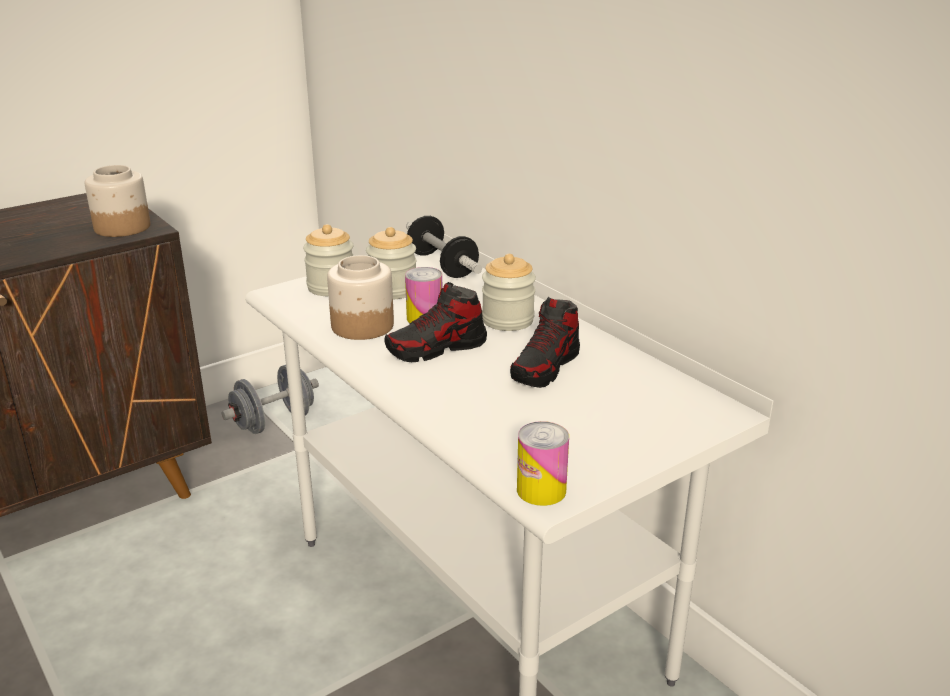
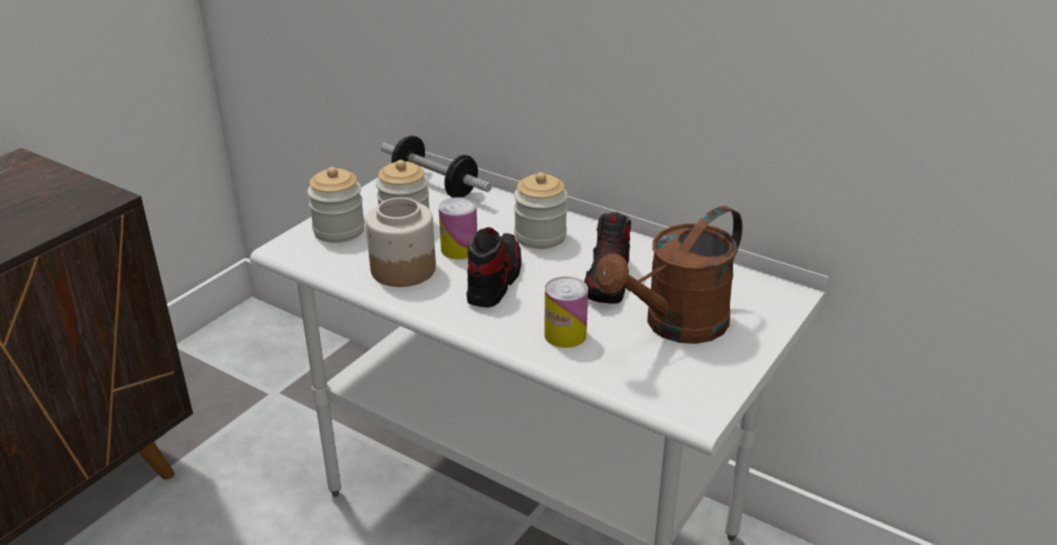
camera: 20 degrees left, 5 degrees up
jar [84,165,151,237] -> none
grey dumbbell [222,365,319,434] -> none
shoe [384,282,487,362] -> shoe turned 150 degrees clockwise [466,227,522,308]
can [517,421,569,506] -> can moved to [544,277,588,348]
none -> brown watering can [595,206,742,344]

